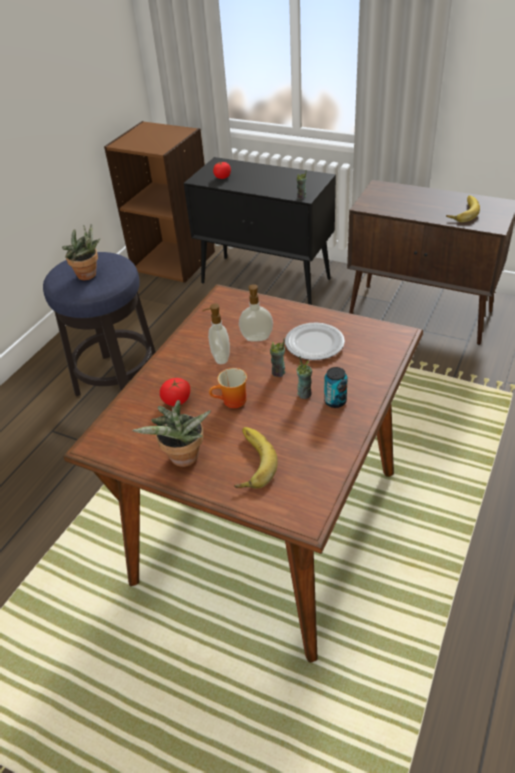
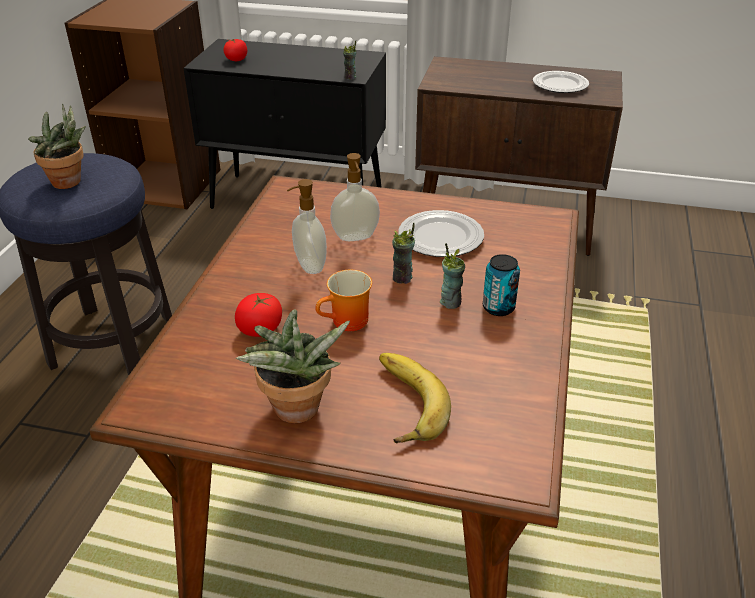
camera: 15 degrees left, 5 degrees down
banana [446,195,480,222] -> plate [533,71,589,93]

